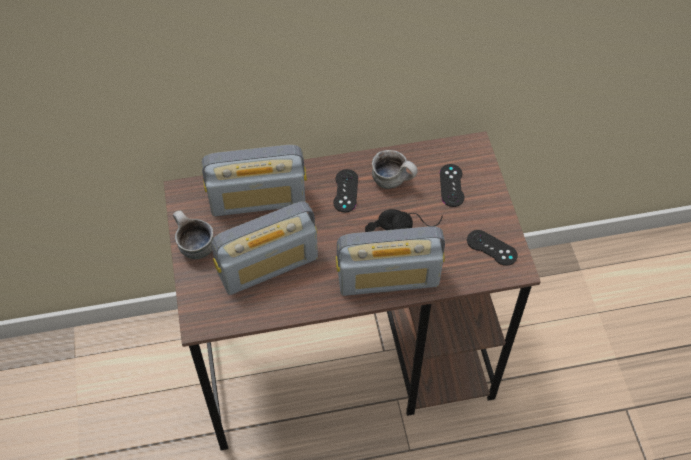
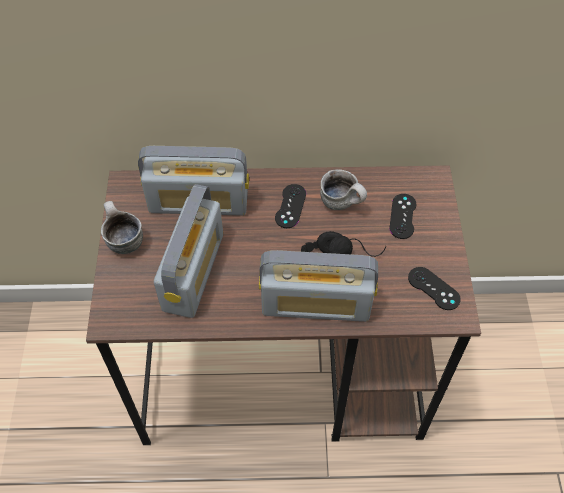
camera: 10 degrees right, 0 degrees up
radio [211,202,318,295] -> radio turned 60 degrees counterclockwise [154,184,223,318]

